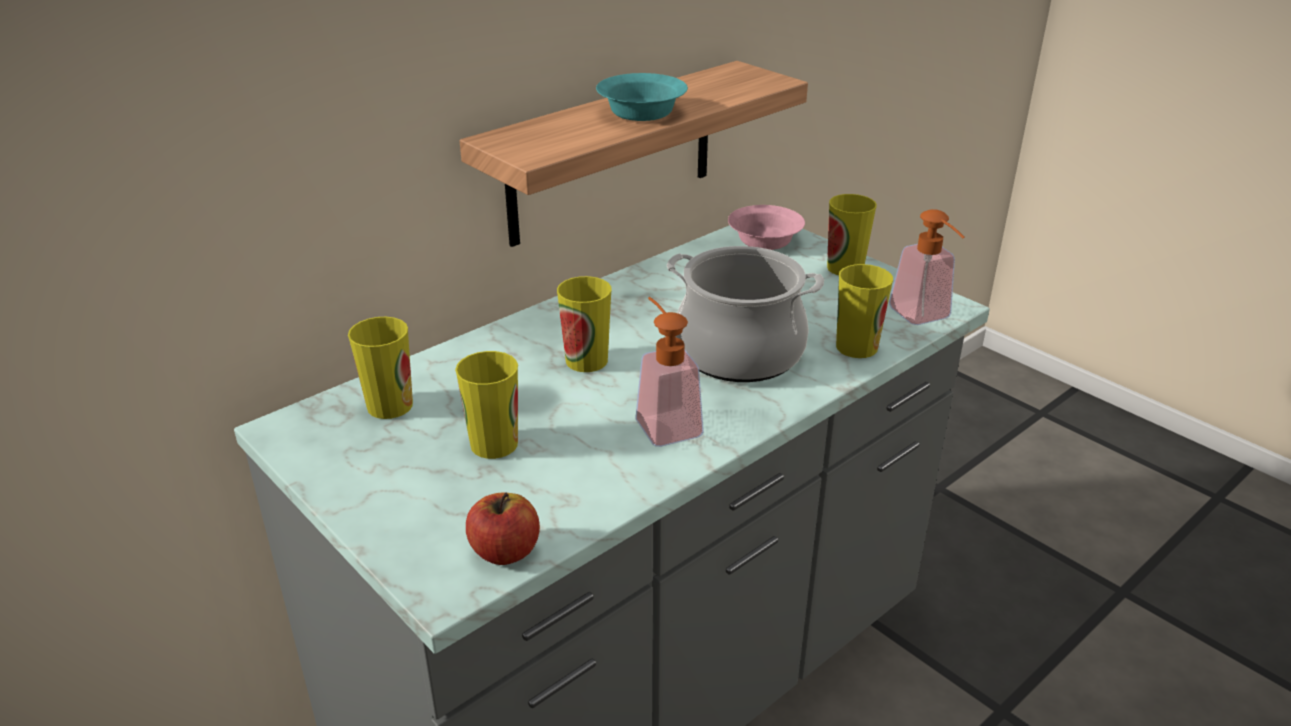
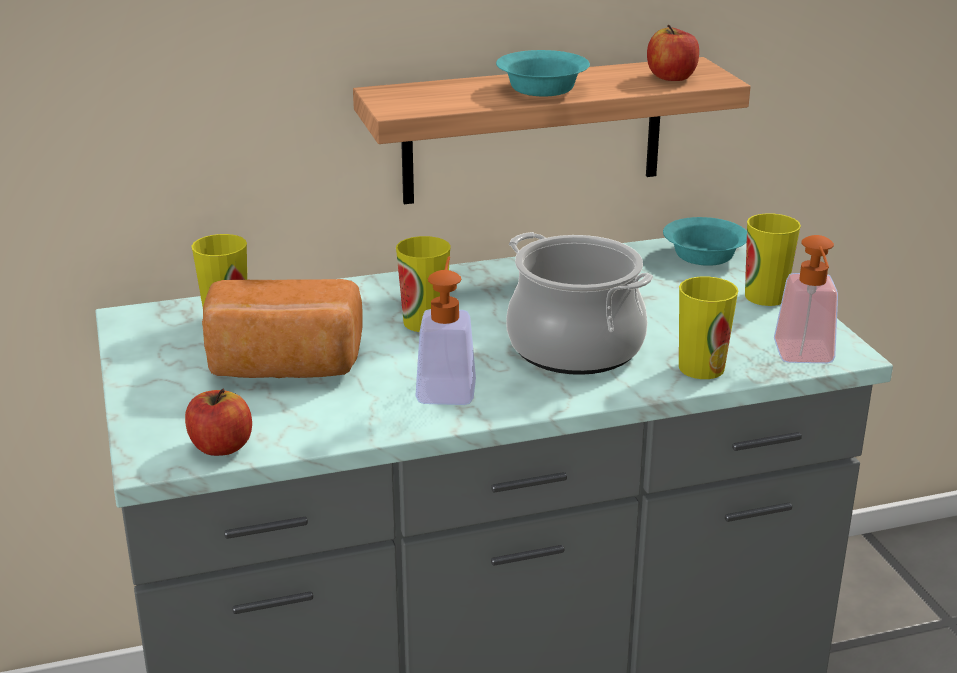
camera: 25 degrees right, 5 degrees down
cup [455,351,518,459] -> bread [202,279,363,378]
pink bowl [728,205,805,250] -> turquoise bowl [663,217,747,266]
none -> apple [647,25,699,81]

